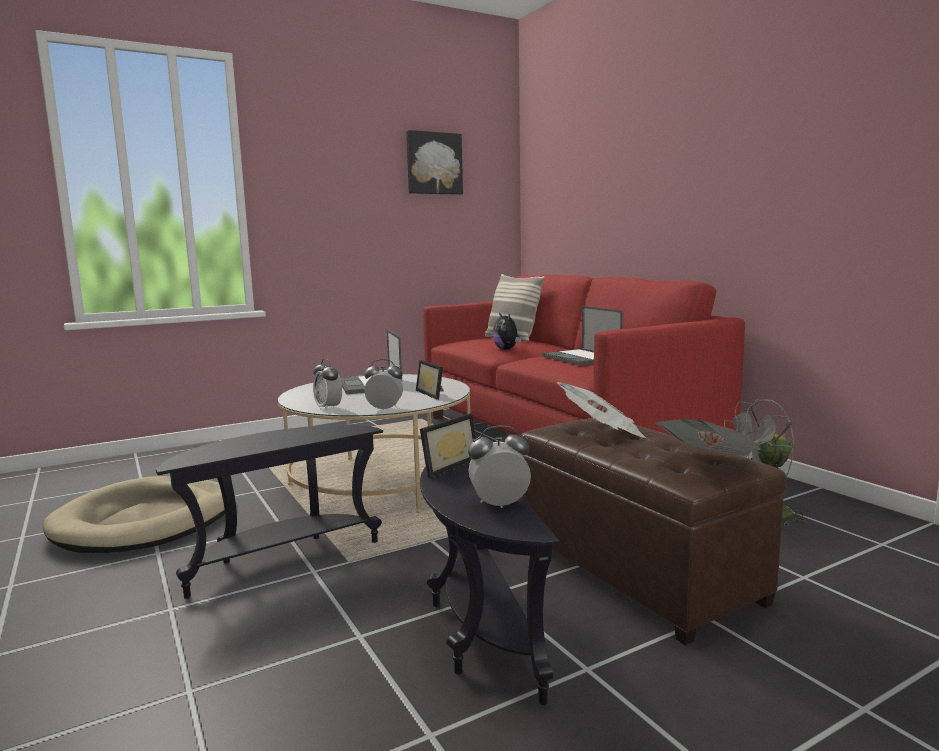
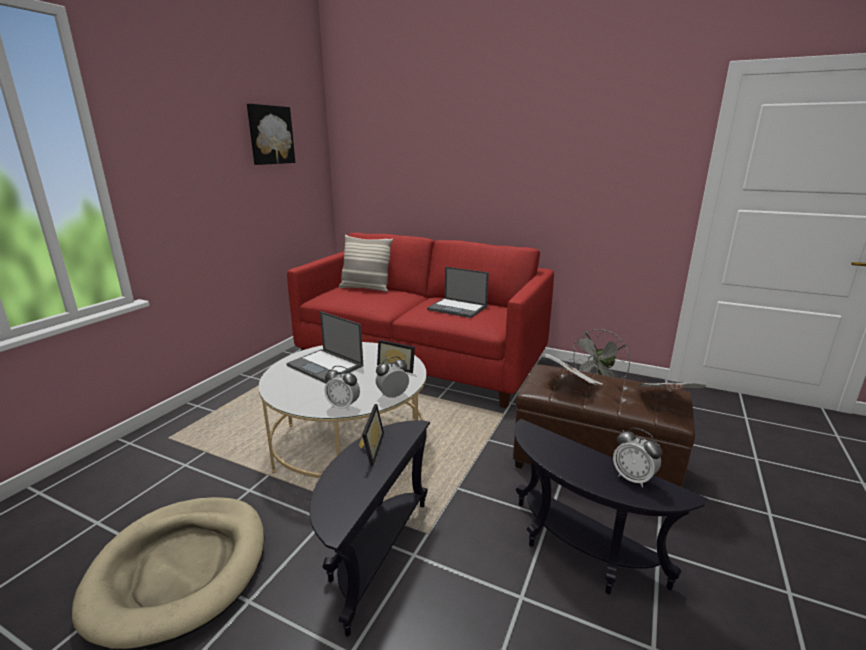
camera: 35 degrees left, 10 degrees up
picture frame [420,413,476,478] -> picture frame moved to [359,404,384,466]
alarm clock [468,426,531,508] -> alarm clock turned 90 degrees counterclockwise [613,428,662,488]
plush toy [493,312,521,350] -> none

